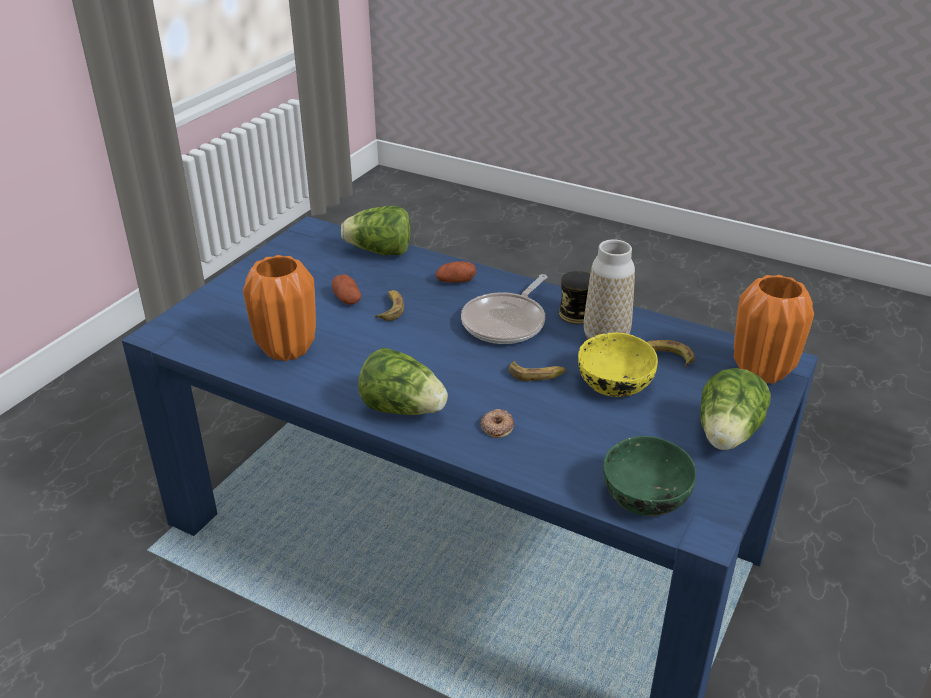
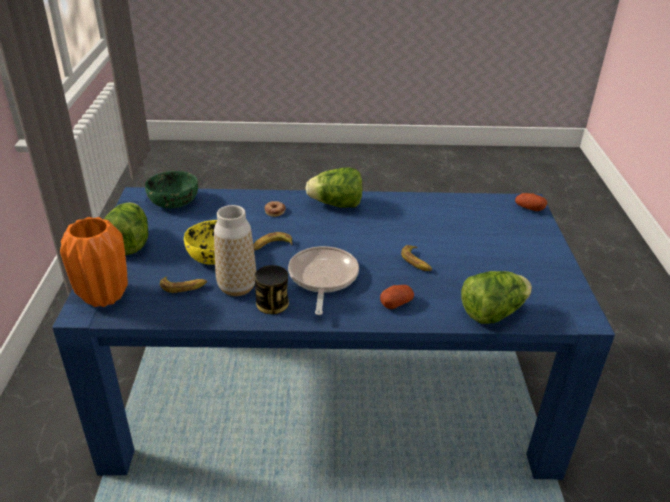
camera: 150 degrees right, 0 degrees up
orange vase [243,255,316,361] -> none
potato [332,274,361,305] -> potato moved to [515,193,547,211]

